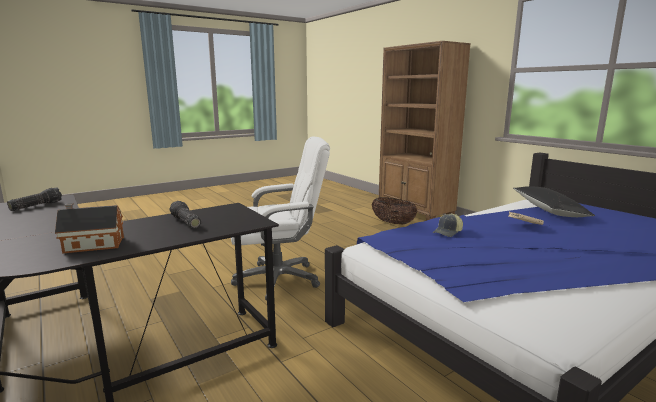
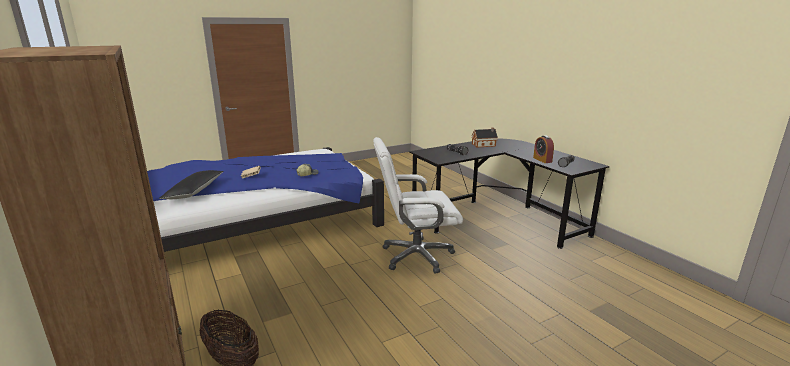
camera: 175 degrees left, 5 degrees up
none -> alarm clock [533,136,554,163]

